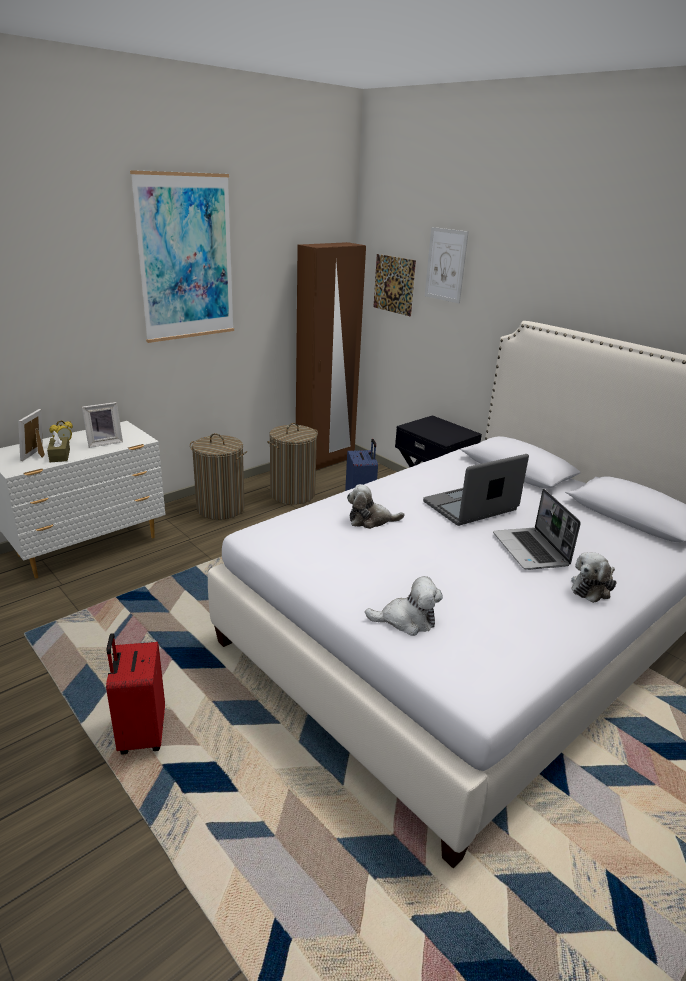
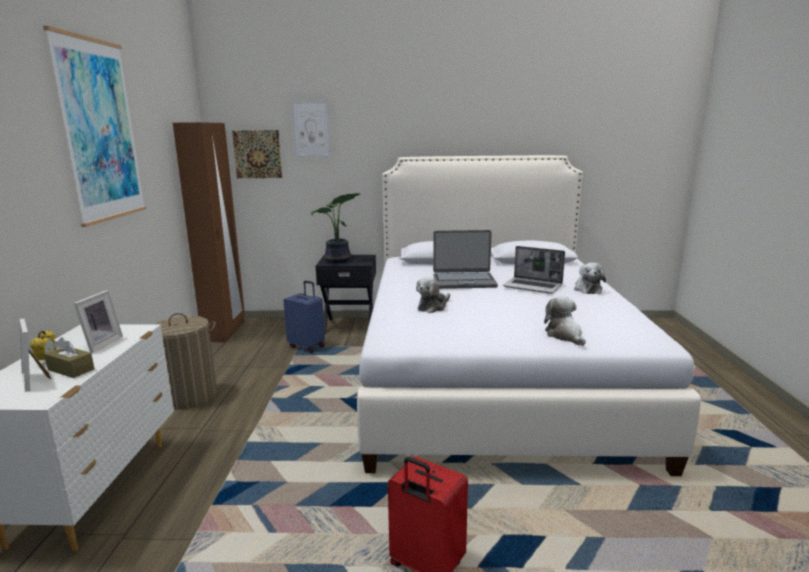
camera: 45 degrees left, 10 degrees down
laundry basket [267,423,318,505] -> none
plush toy [365,576,443,636] -> plush toy turned 60 degrees counterclockwise [544,296,586,346]
laptop [423,454,529,526] -> laptop turned 105 degrees counterclockwise [433,230,498,289]
none -> potted plant [311,193,361,263]

